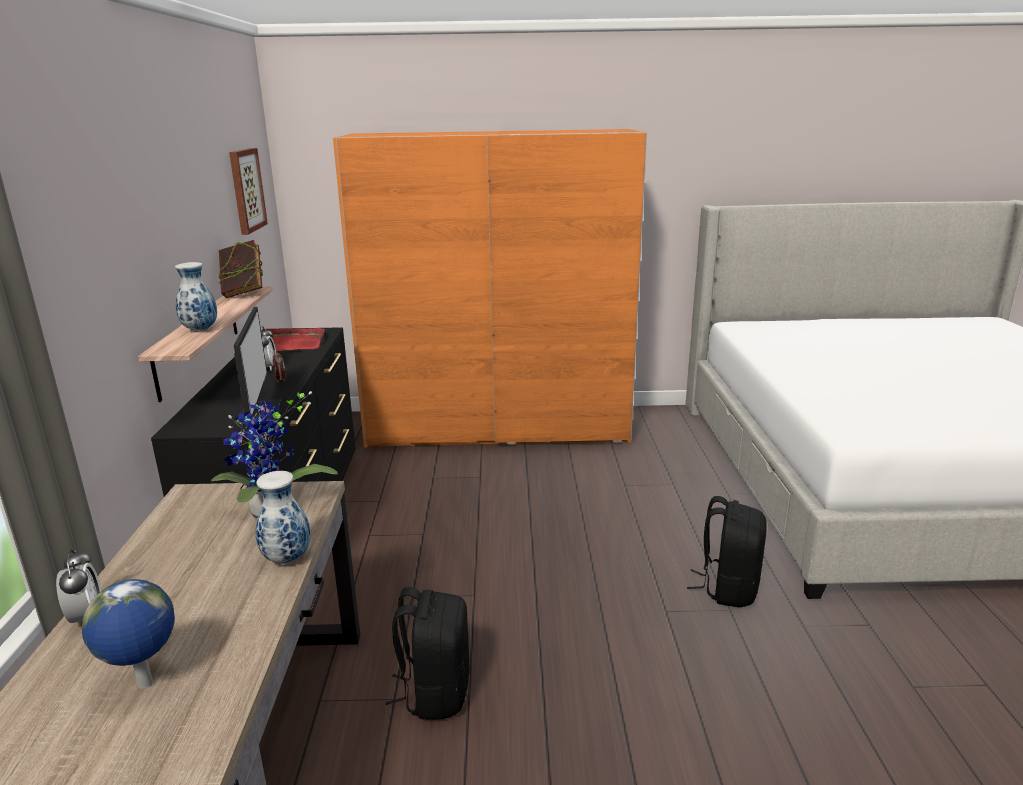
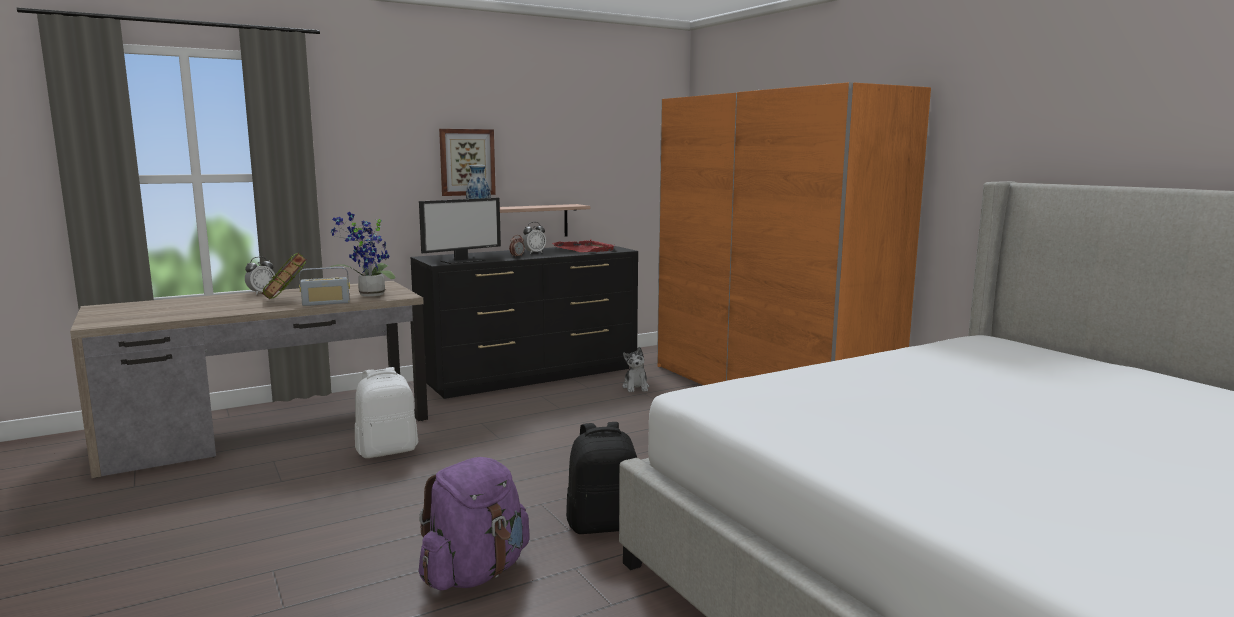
camera: 60 degrees right, 10 degrees down
globe [82,579,175,689] -> none
book [218,240,263,298] -> book moved to [262,253,306,299]
picture [229,148,268,235] -> picture moved to [439,129,496,196]
vase [255,471,310,564] -> radio [299,267,350,306]
black backpack [386,587,470,720] -> white backpack [355,367,418,458]
none -> purple backpack [419,457,530,590]
none -> plush toy [622,347,649,392]

